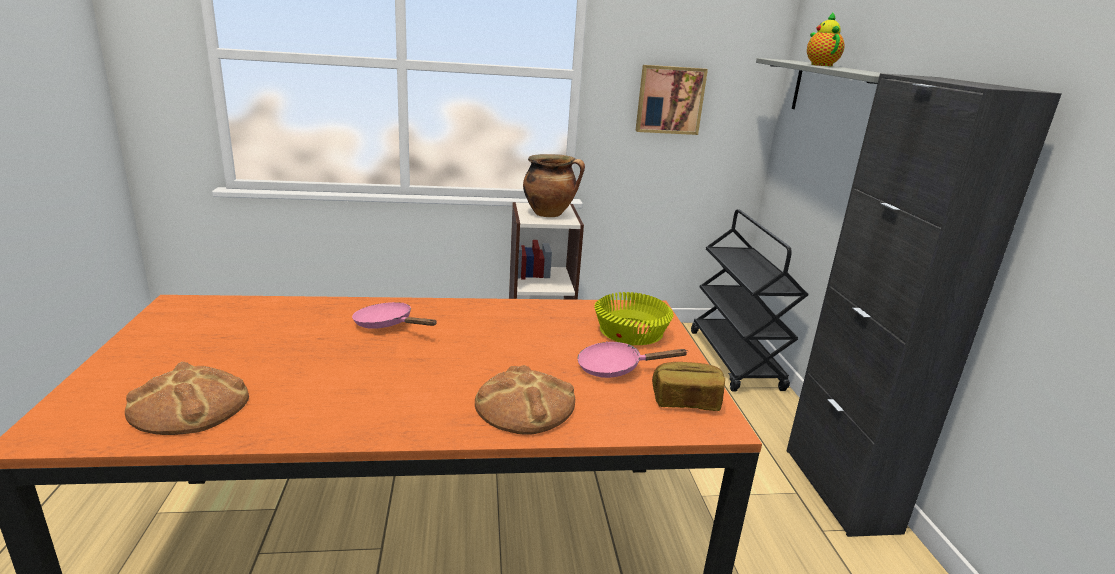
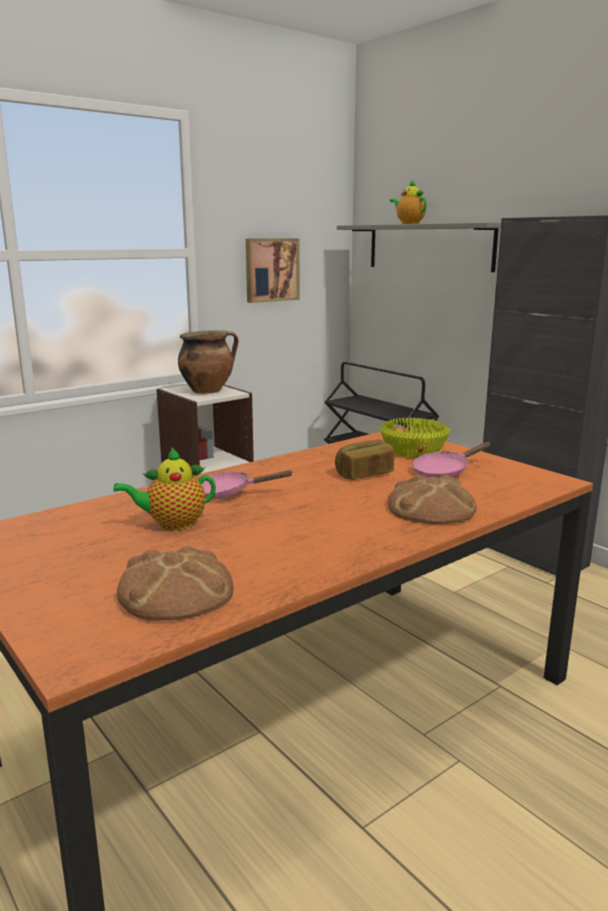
camera: 30 degrees left, 5 degrees down
bread [652,362,725,411] -> bread moved to [335,440,394,480]
none -> teapot [113,448,216,531]

